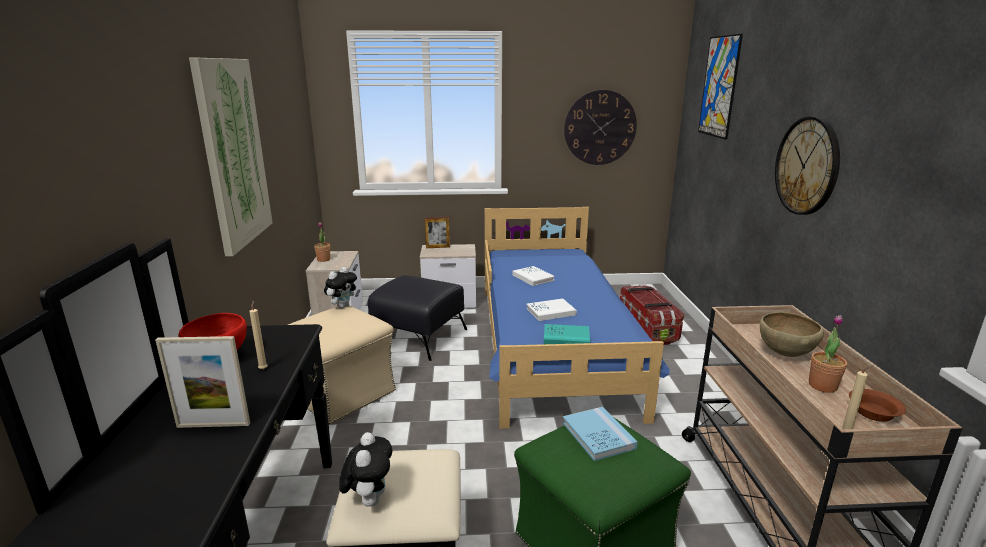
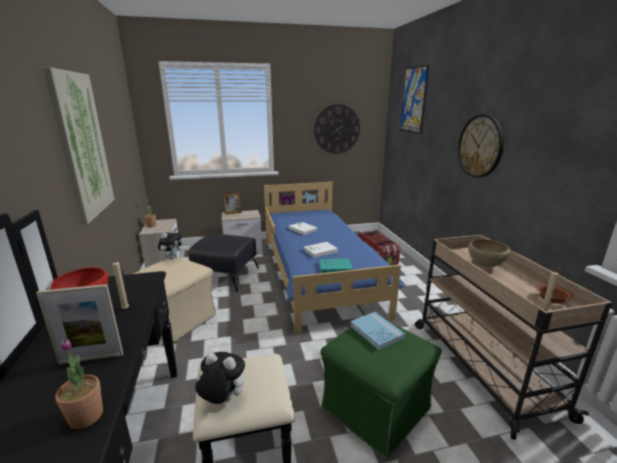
camera: 10 degrees left, 0 degrees up
plush toy [339,432,392,507] -> plush toy turned 60 degrees counterclockwise [195,352,245,404]
potted plant [809,315,847,393] -> potted plant moved to [55,339,103,429]

